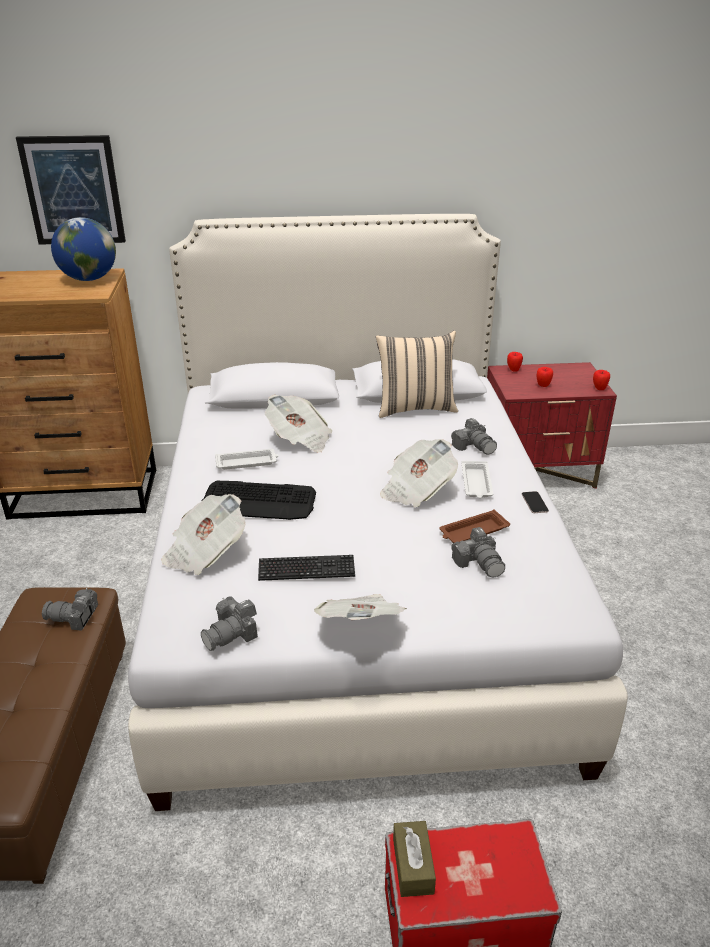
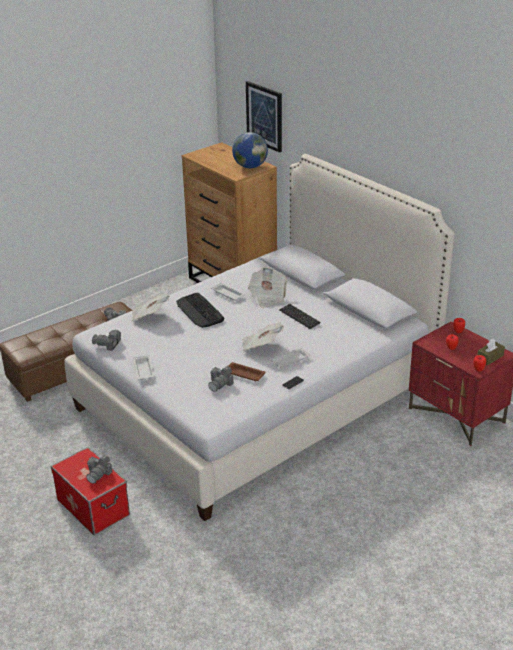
camera: 55 degrees right, 0 degrees up
keyboard [258,555,355,581] -> keyboard moved to [279,304,321,329]
newspaper [314,594,407,620] -> white tray [133,355,154,380]
beige pillow [376,331,458,418] -> none
brown tissue box [393,821,436,897] -> brown tissue box moved to [477,339,505,365]
camera [451,418,497,455] -> camera moved to [86,455,113,484]

